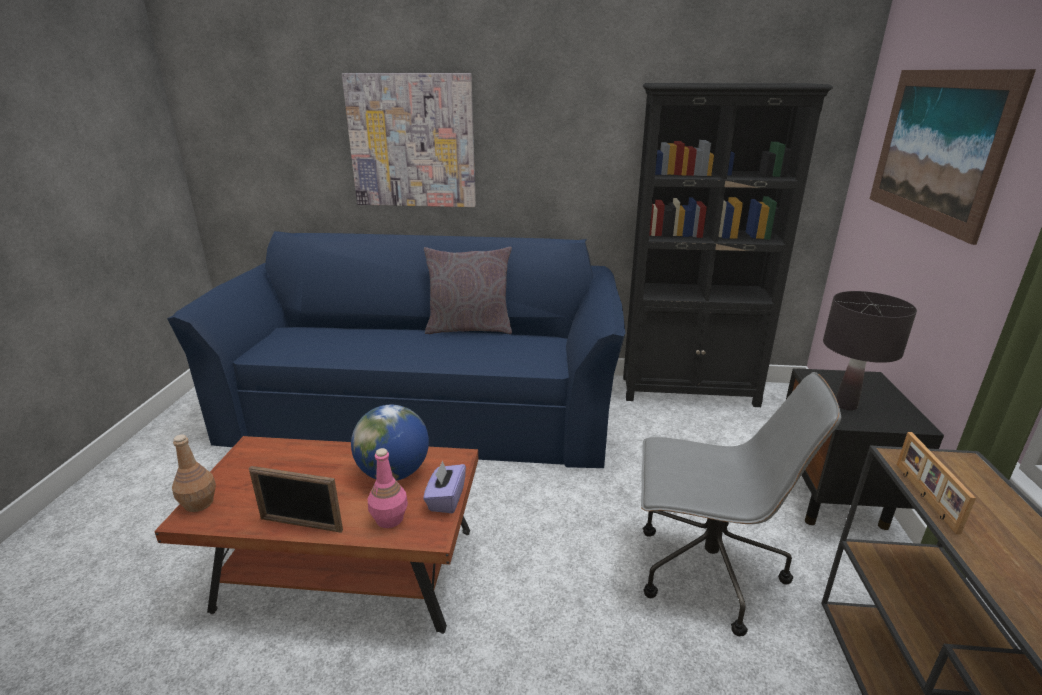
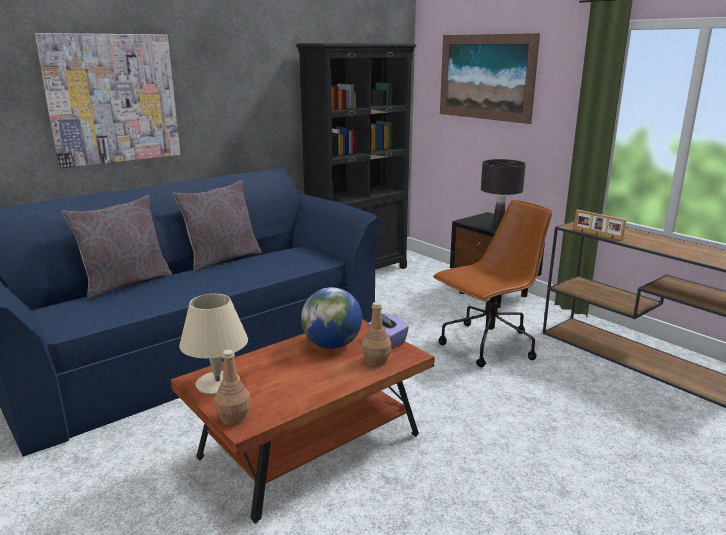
camera: 45 degrees left, 5 degrees down
picture frame [249,466,343,533] -> none
pink bottle [368,448,408,528] -> brown bottle [362,302,391,366]
grey office chair [641,372,841,636] -> brown office chair [433,200,552,367]
none -> grey pillow [62,195,172,299]
none -> beige table lamp [179,294,248,396]

